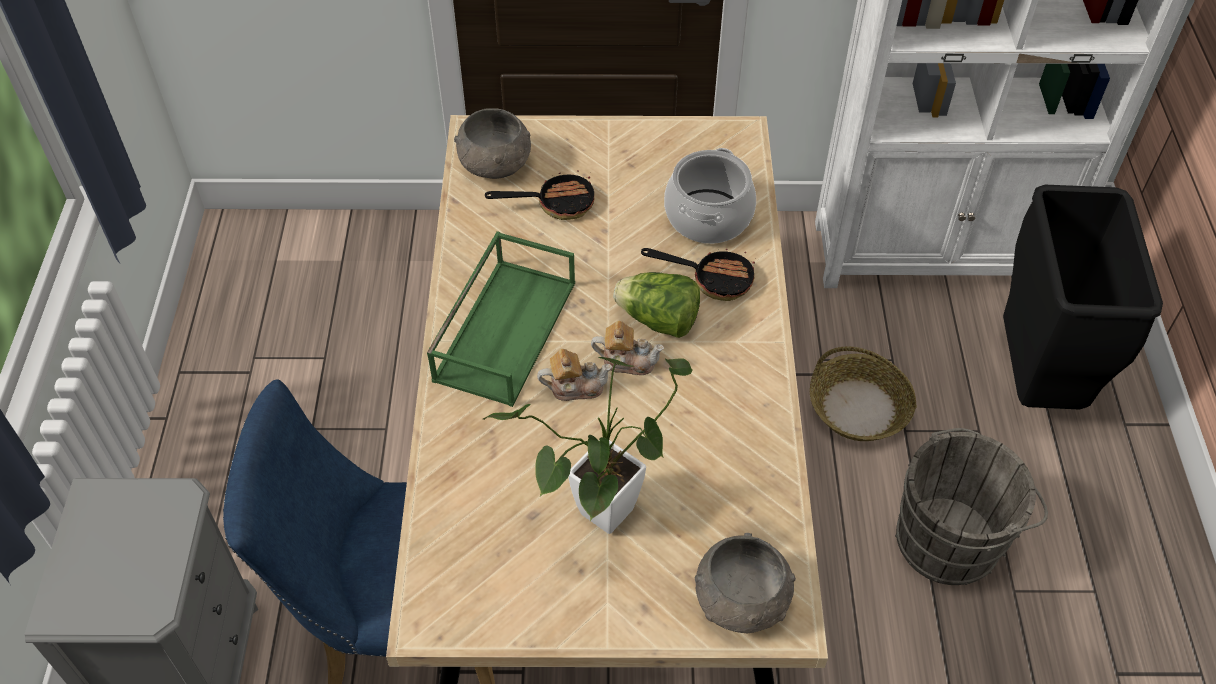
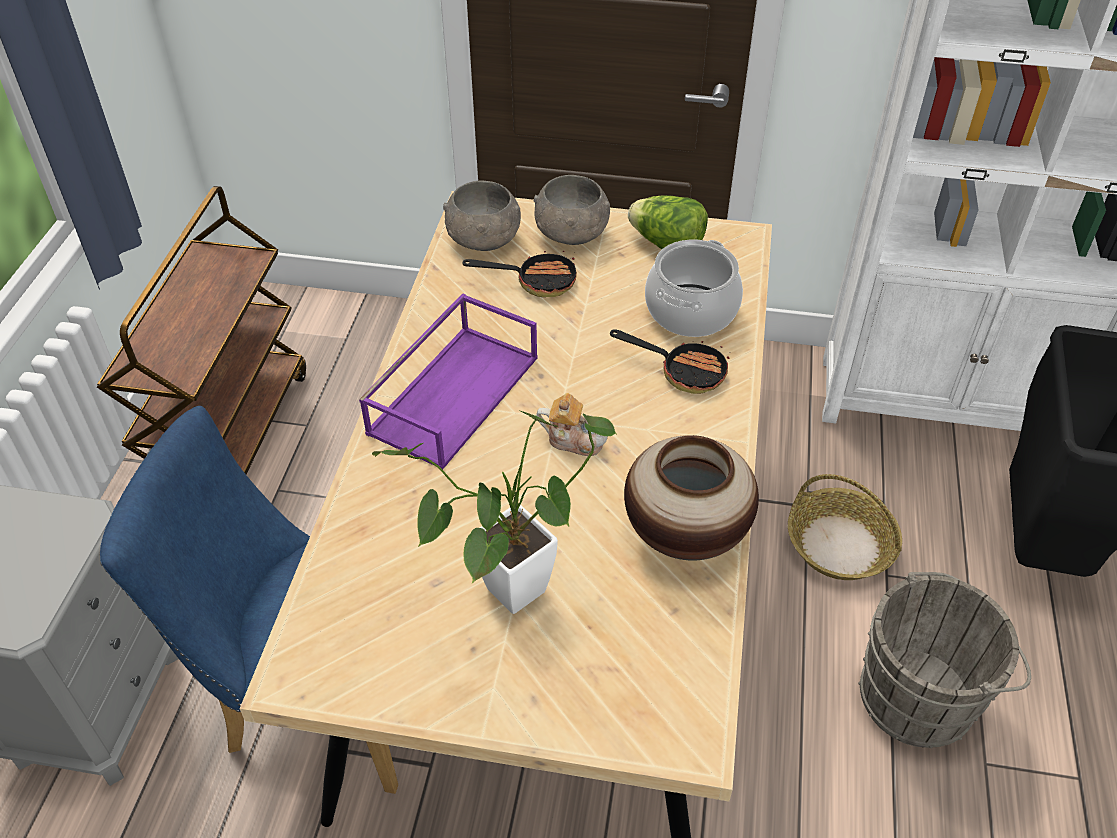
camera: 10 degrees right, 5 degrees down
green tray [427,231,575,407] -> purple tray [359,293,538,470]
teapot [537,349,612,401] -> none
lettuce [613,272,700,338] -> lettuce moved to [628,195,708,250]
grey bowl [695,533,796,633] -> grey bowl moved to [534,175,610,245]
none -> brown cart [97,186,306,474]
none -> vase [624,435,759,561]

